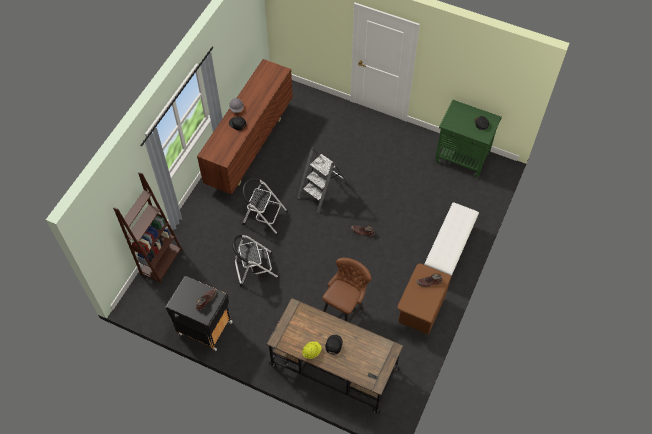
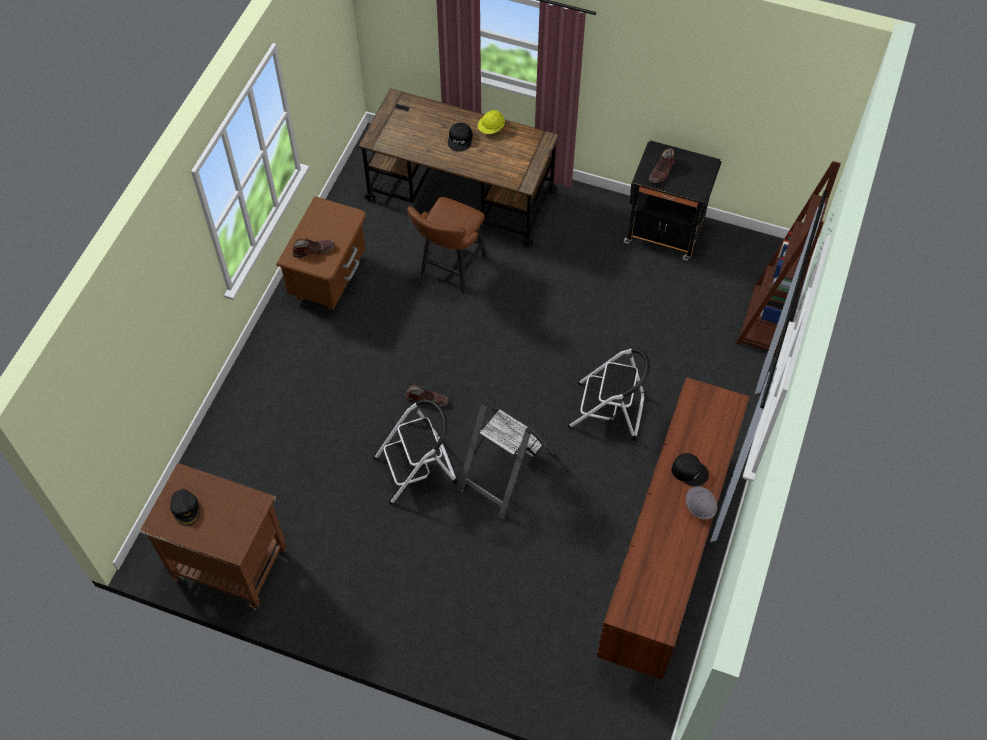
camera: 175 degrees right, 0 degrees up
step ladder [232,235,279,287] -> step ladder moved to [374,400,458,505]
white bench [424,202,479,276] -> none
green cart [435,100,502,178] -> brown cart [140,463,286,611]

